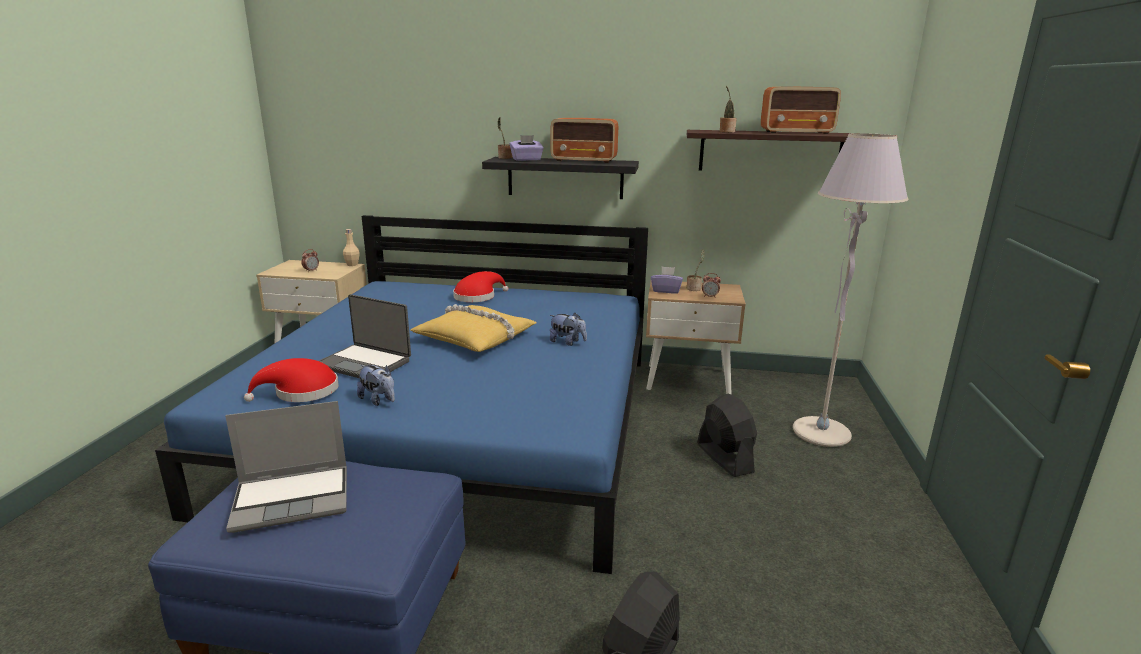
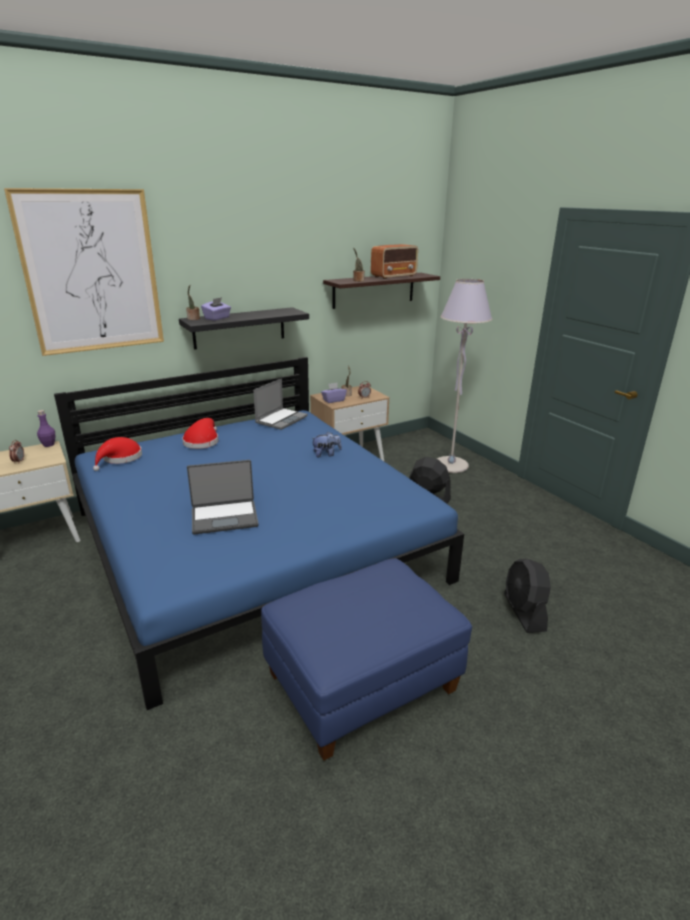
camera: 40 degrees left, 5 degrees up
laptop [225,401,347,533] -> laptop moved to [253,378,308,430]
red hat [244,358,338,402] -> red hat moved to [93,437,142,471]
beige bottle [343,229,360,266] -> purple bottle [37,410,55,447]
plush toy [357,365,395,406] -> none
yellow pillow [411,304,537,352] -> none
radio [551,118,618,163] -> none
none -> picture [4,188,164,356]

